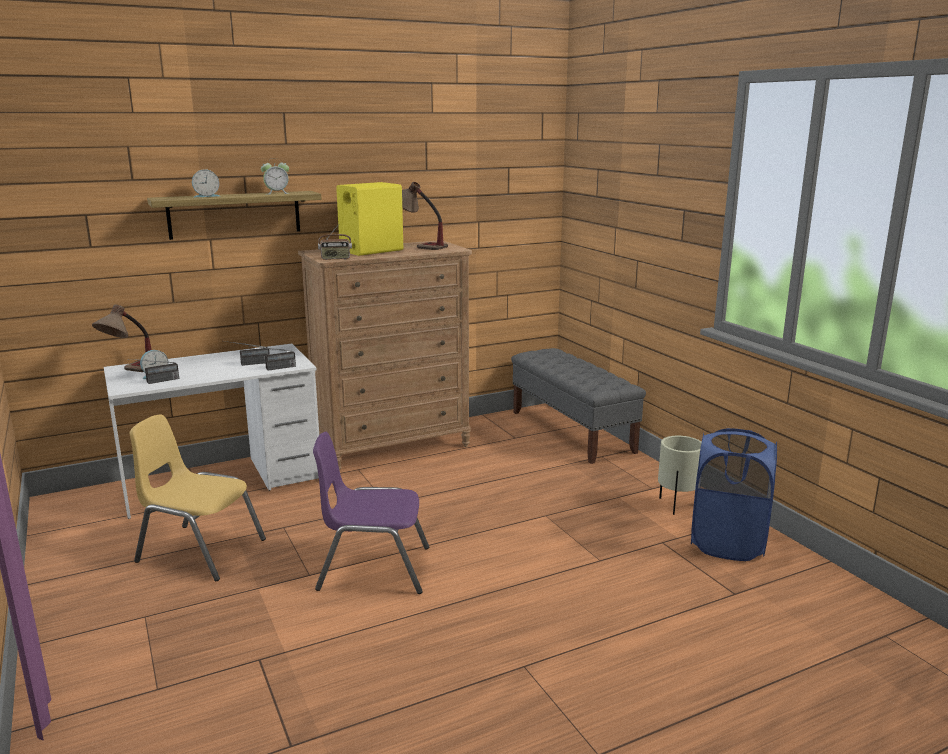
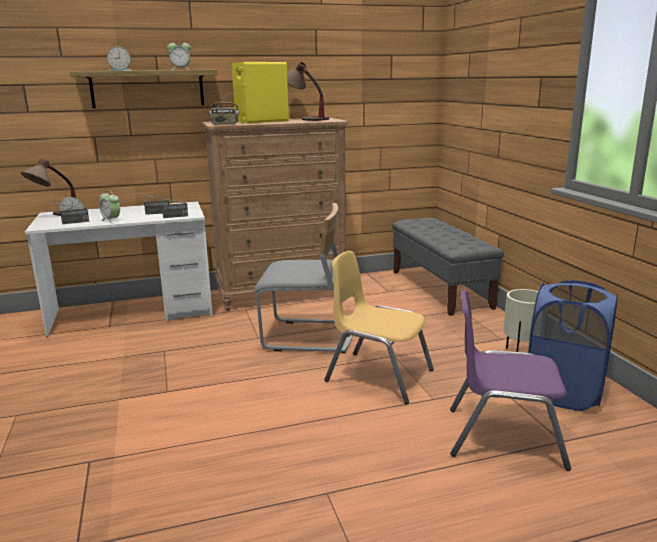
camera: 10 degrees right, 0 degrees up
yellow chair [130,415,266,581] -> yellow chair moved to [324,251,434,404]
purple chair [313,432,429,594] -> purple chair moved to [450,290,571,471]
none -> alarm clock [100,190,120,223]
none -> grey chair [254,203,352,353]

